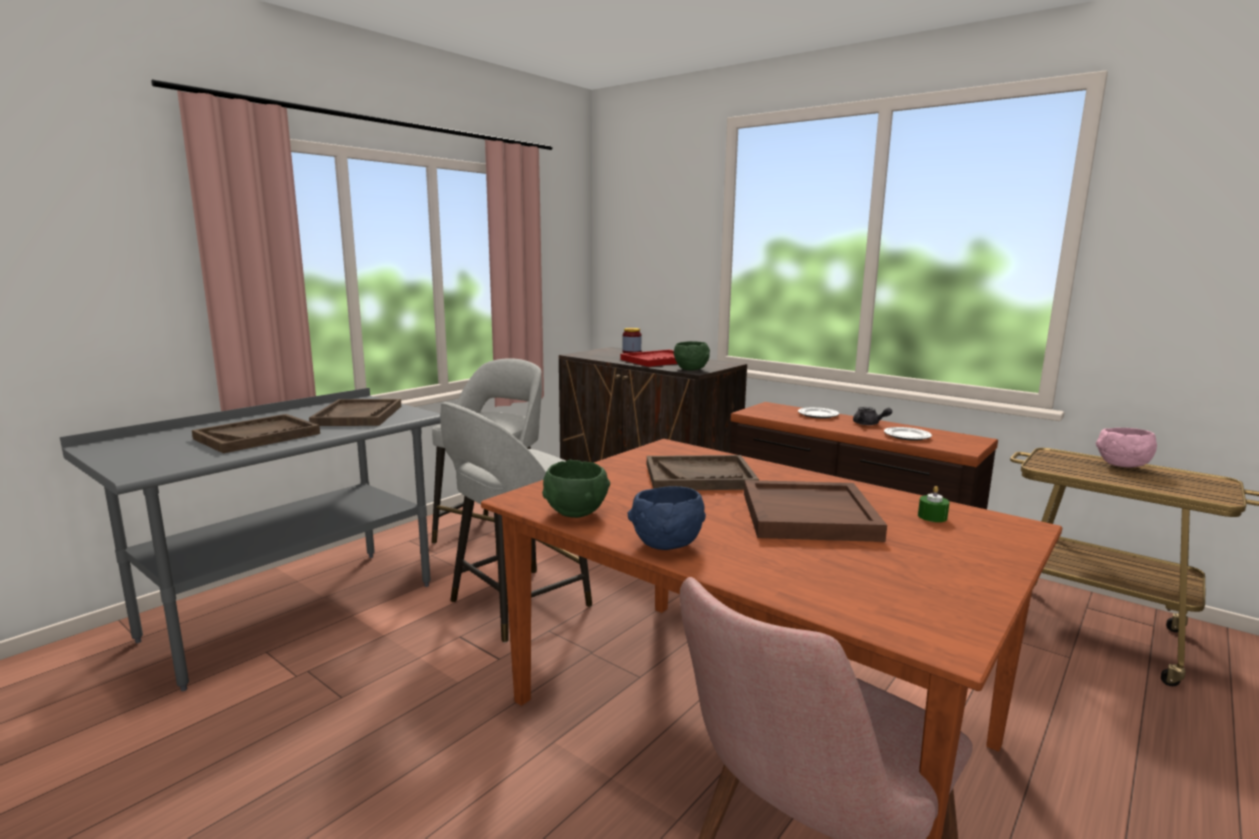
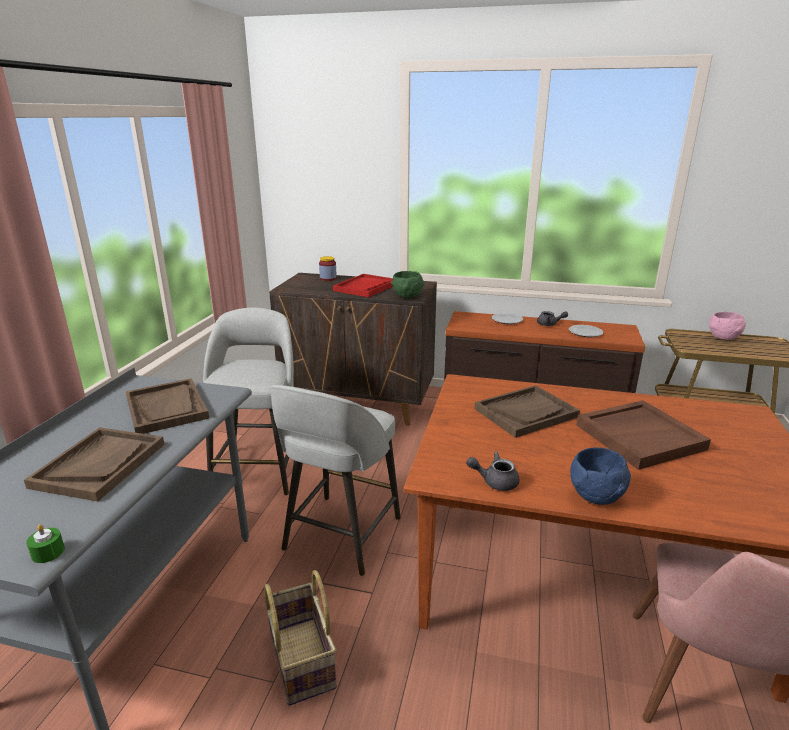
camera: 25 degrees left, 10 degrees up
green bowl [542,460,610,518] -> grey teapot [466,452,520,491]
green candle [918,486,950,522] -> green candle moved to [26,524,65,563]
none -> basket [264,570,337,706]

